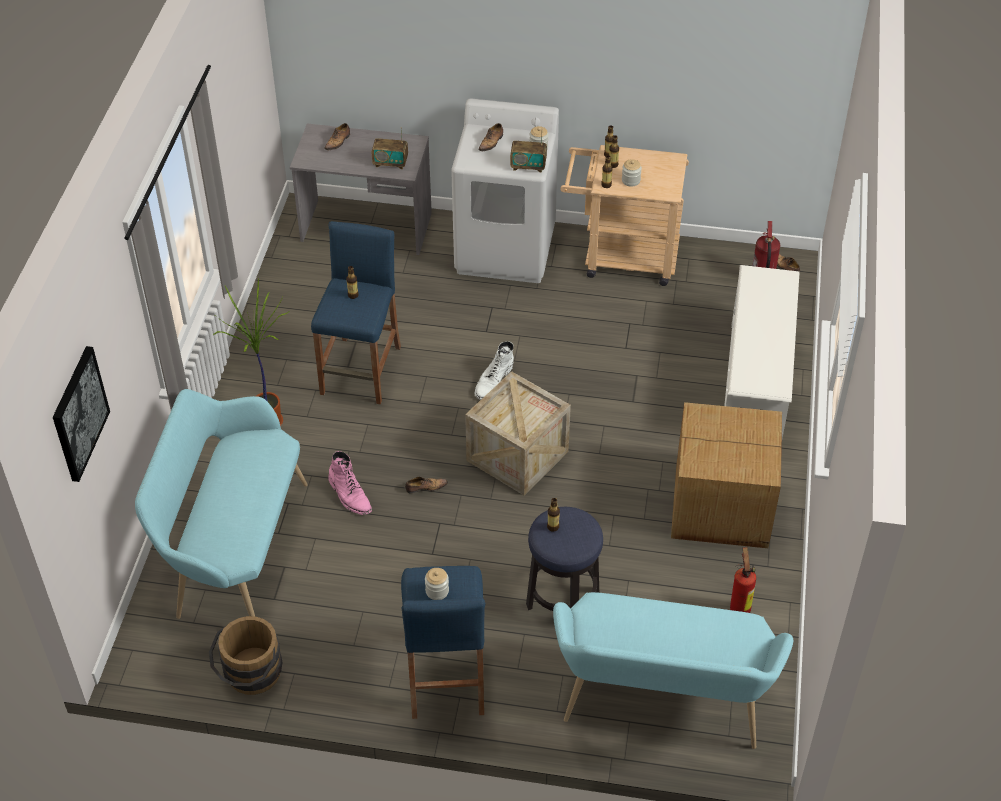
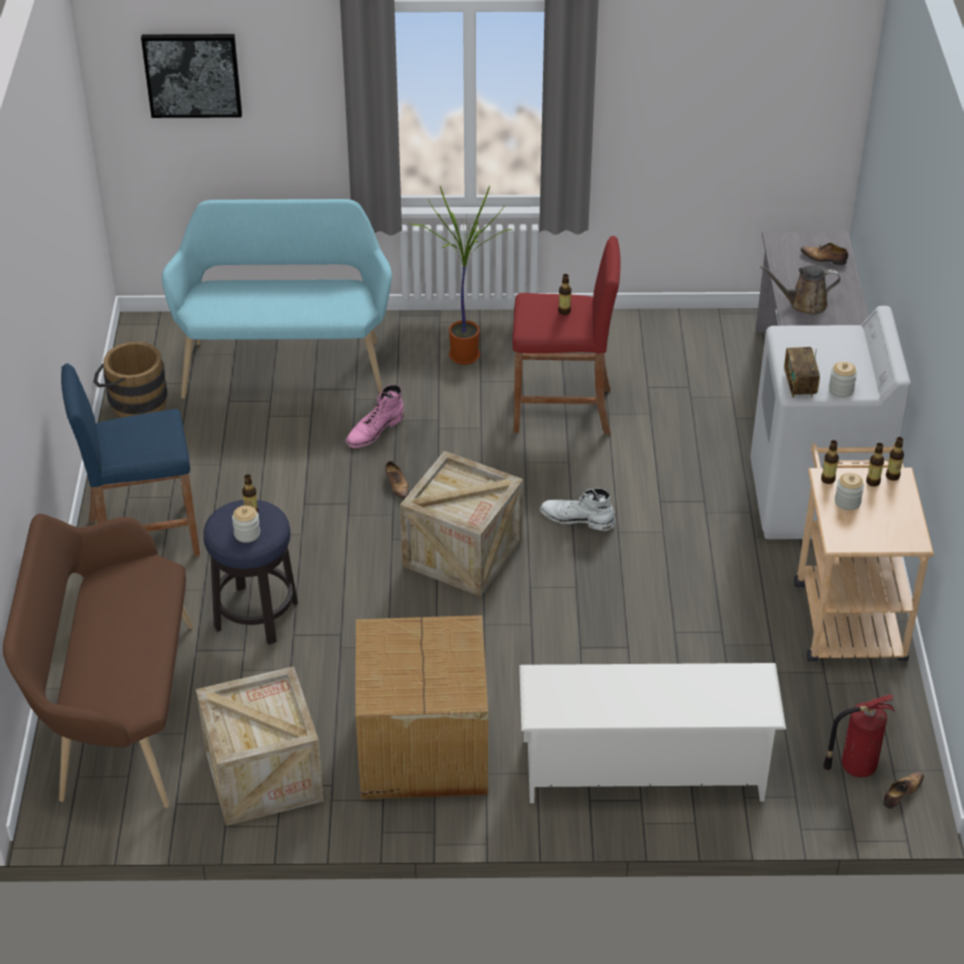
camera: 80 degrees right, 5 degrees down
blue stool [311,221,401,405] -> red stool [512,236,621,435]
radio [372,127,408,169] -> brown watering can [760,265,841,315]
jar [425,568,449,600] -> jar moved to [232,505,260,543]
shoe [478,123,503,151] -> none
turquoise bench [553,592,793,749] -> brown bench [3,514,193,808]
fire extinguisher [730,547,756,613] -> crate [196,666,324,826]

